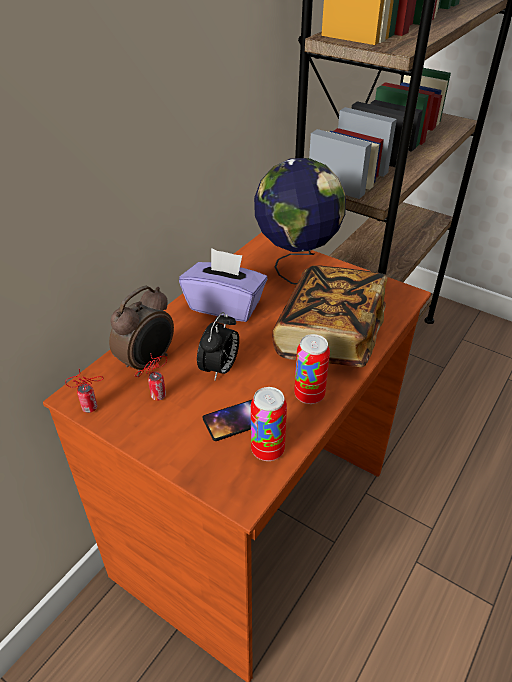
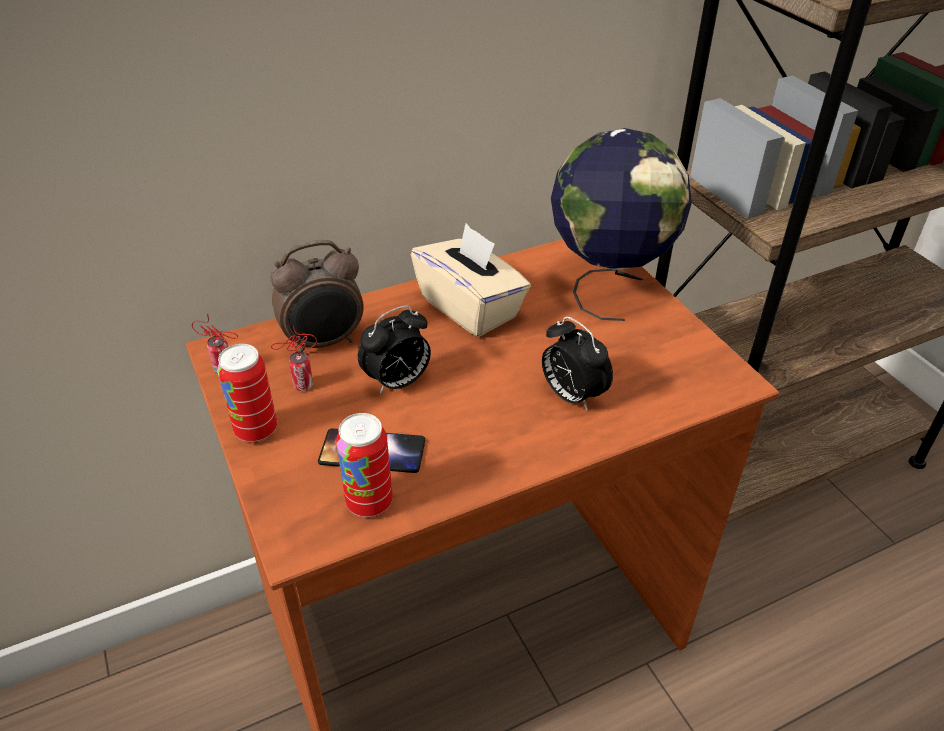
camera: 30 degrees right, 0 degrees up
purple tissue box [179,248,267,322] -> beige tissue box [411,223,531,337]
book [272,266,388,367] -> alarm clock [542,316,613,411]
can [294,334,330,404] -> can moved to [217,344,277,442]

